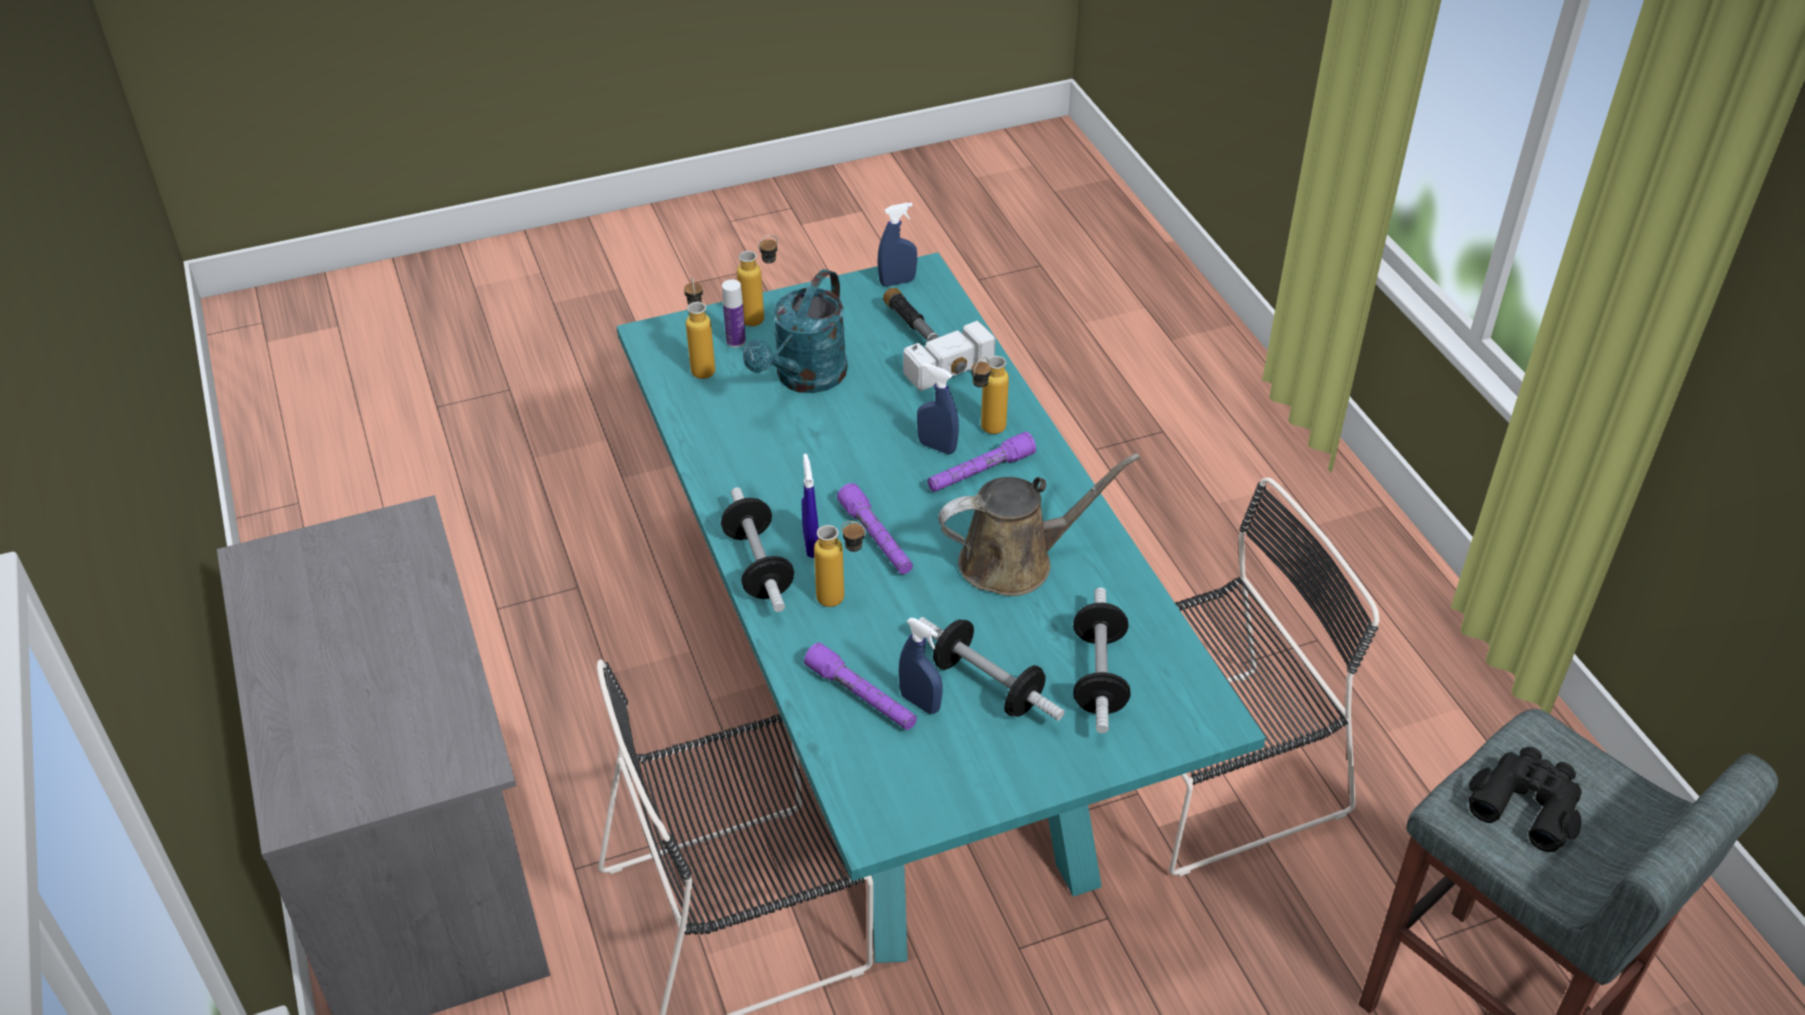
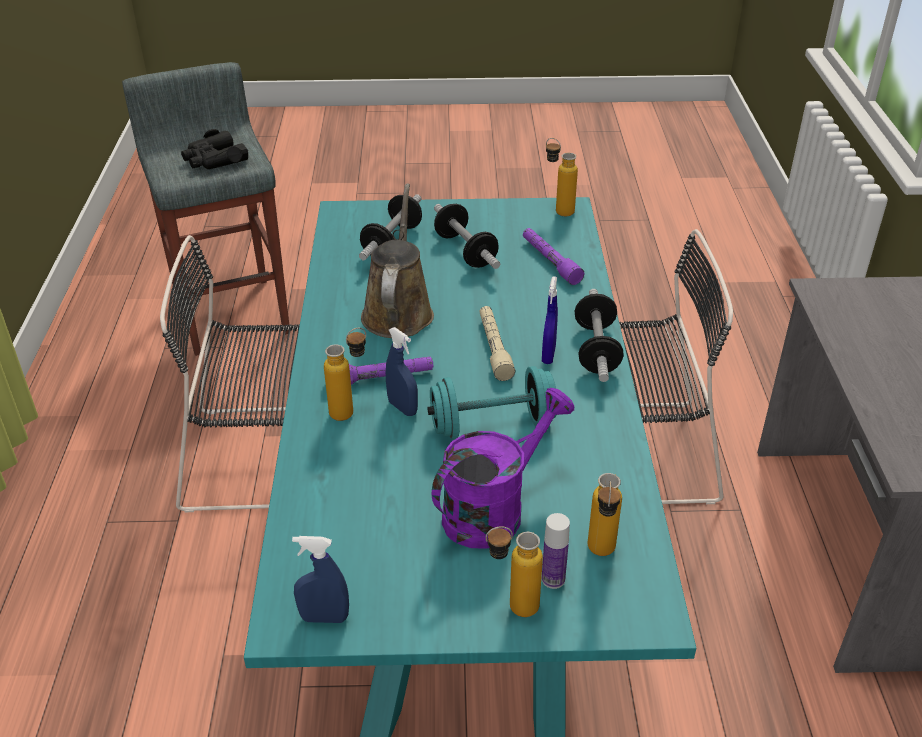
camera: 160 degrees left, 5 degrees down
turquoise watering can [743,269,848,393] -> purple watering can [432,388,575,549]
bottle [814,521,866,607] -> bottle moved to [546,138,578,217]
purple flashlight [837,483,913,574] -> beige flashlight [480,306,515,381]
hammer [883,288,996,391] -> none
blue spray bottle [899,618,943,714] -> none
brown watering can [938,453,1140,596] -> brown watering can turned 90 degrees clockwise [361,184,434,338]
none -> turquoise dumbbell [427,366,556,439]

